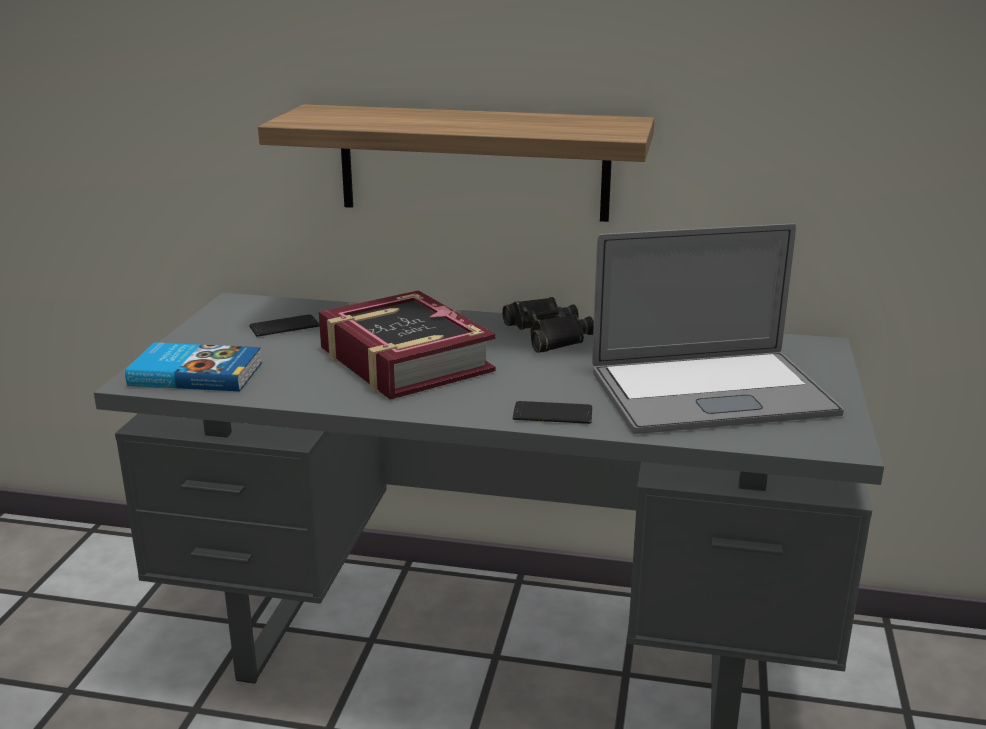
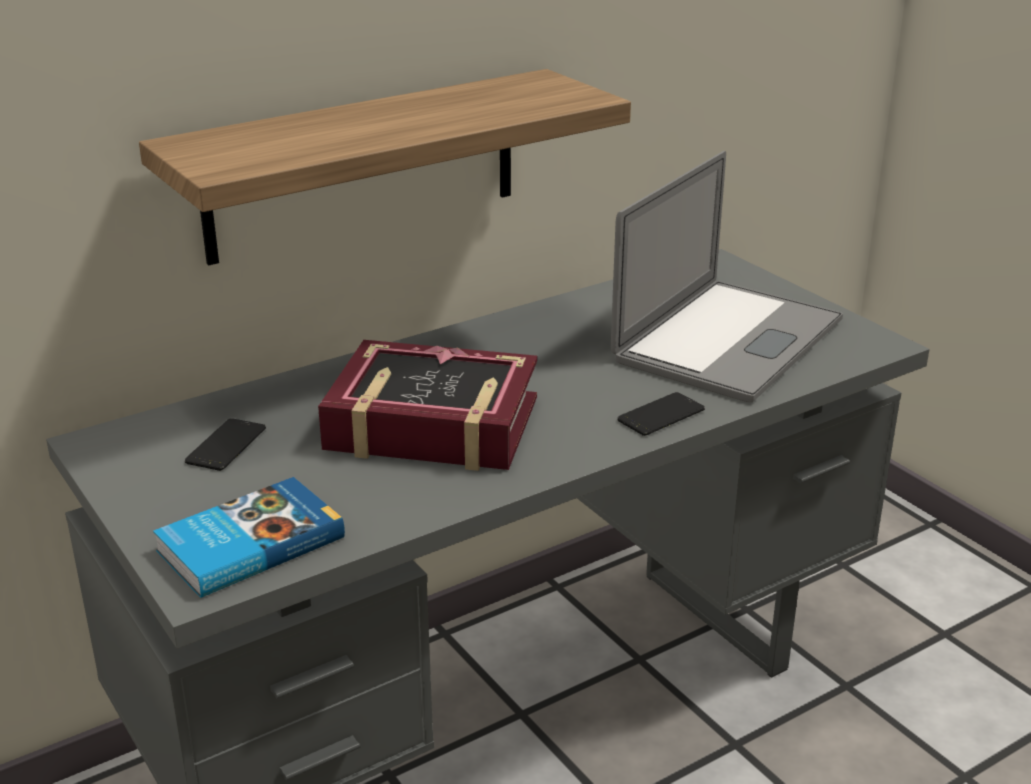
camera: 45 degrees left, 5 degrees up
black binoculars [502,297,594,353] -> none

